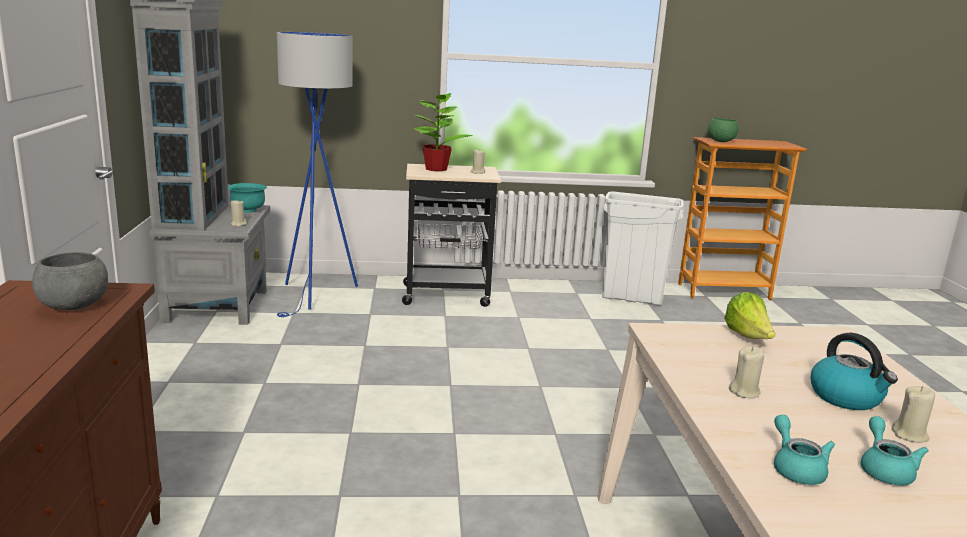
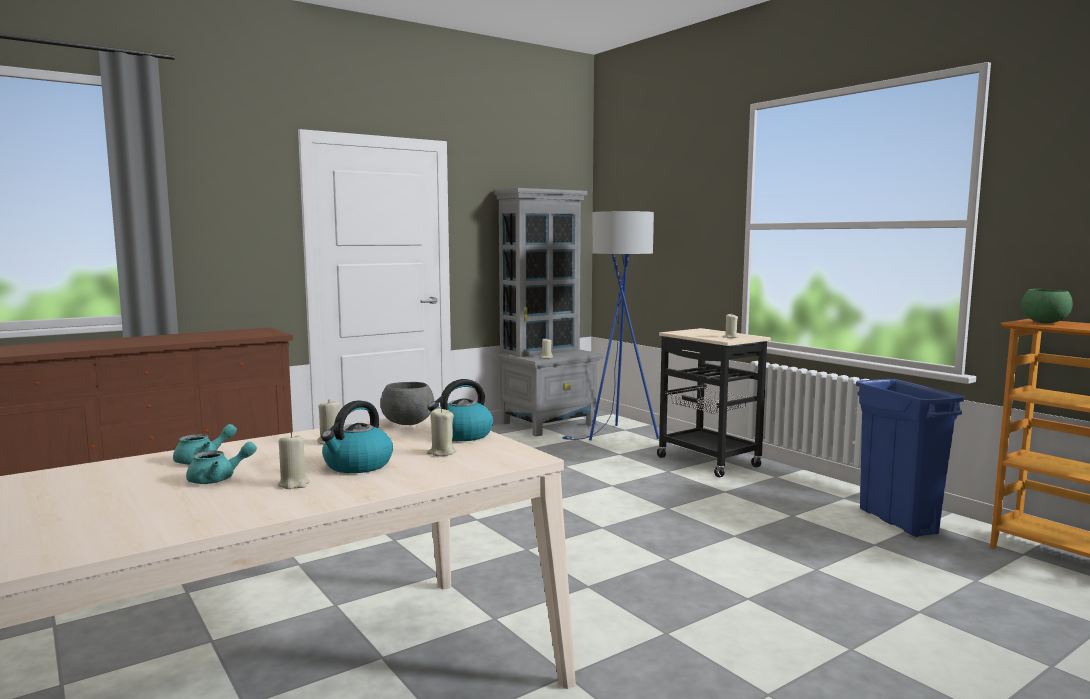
camera: 60 degrees right, 10 degrees down
grey bowl [32,252,108,310] -> grey bowl moved to [380,382,434,425]
turquoise bowl [227,183,267,213] -> none
potted plant [413,93,473,171] -> none
white trash can [602,191,684,306] -> blue trash can [856,379,964,537]
lettuce [724,292,775,339] -> kettle [427,379,493,441]
none -> beige candle [427,408,457,456]

